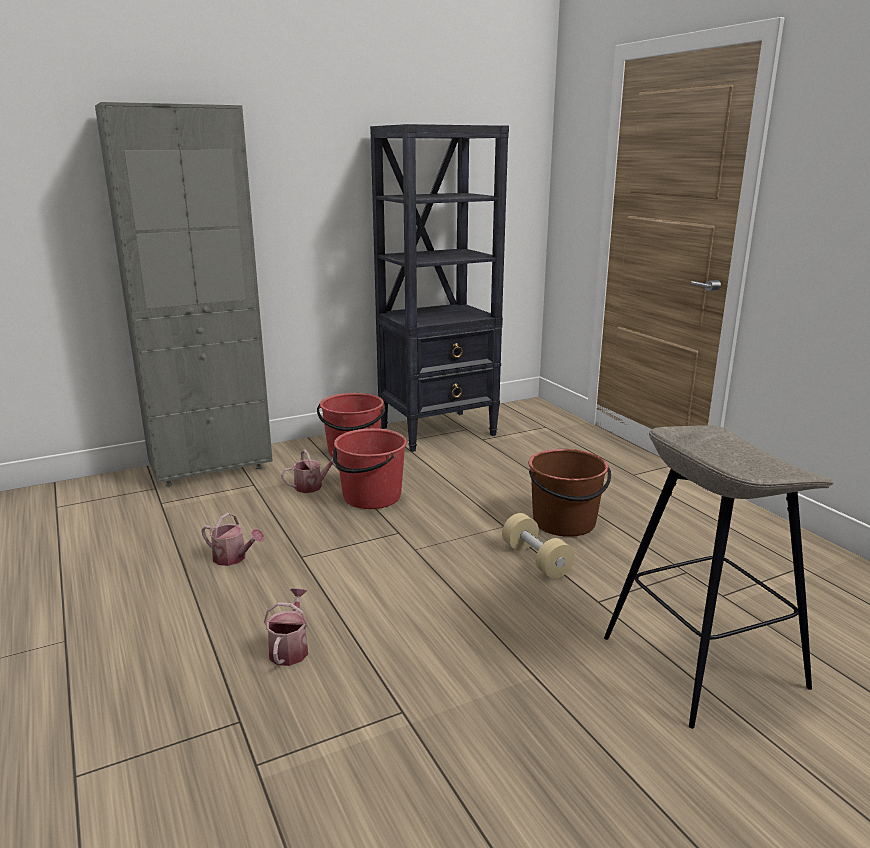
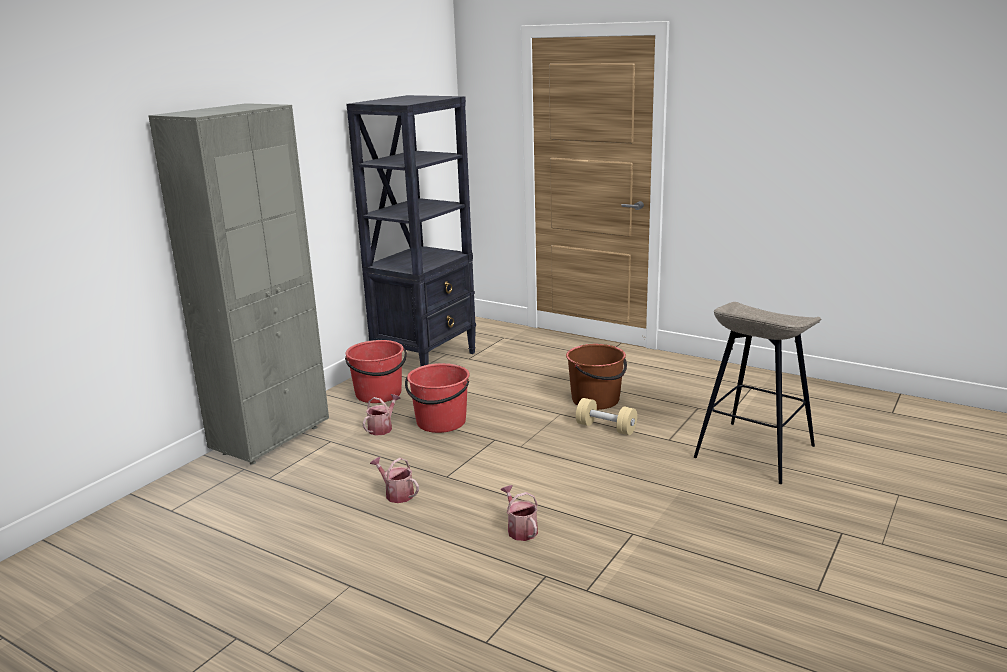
camera: 30 degrees left, 0 degrees up
watering can [201,513,265,566] -> watering can turned 135 degrees counterclockwise [370,457,419,503]

